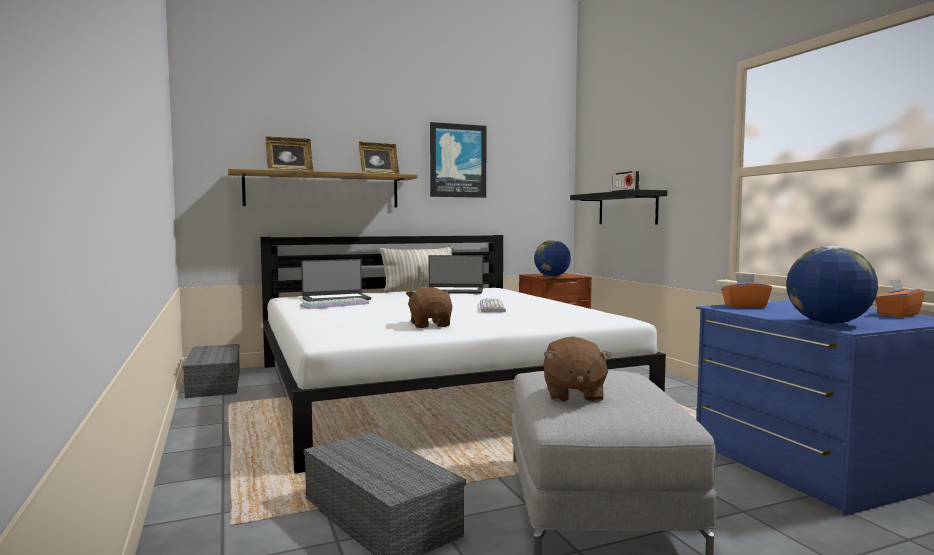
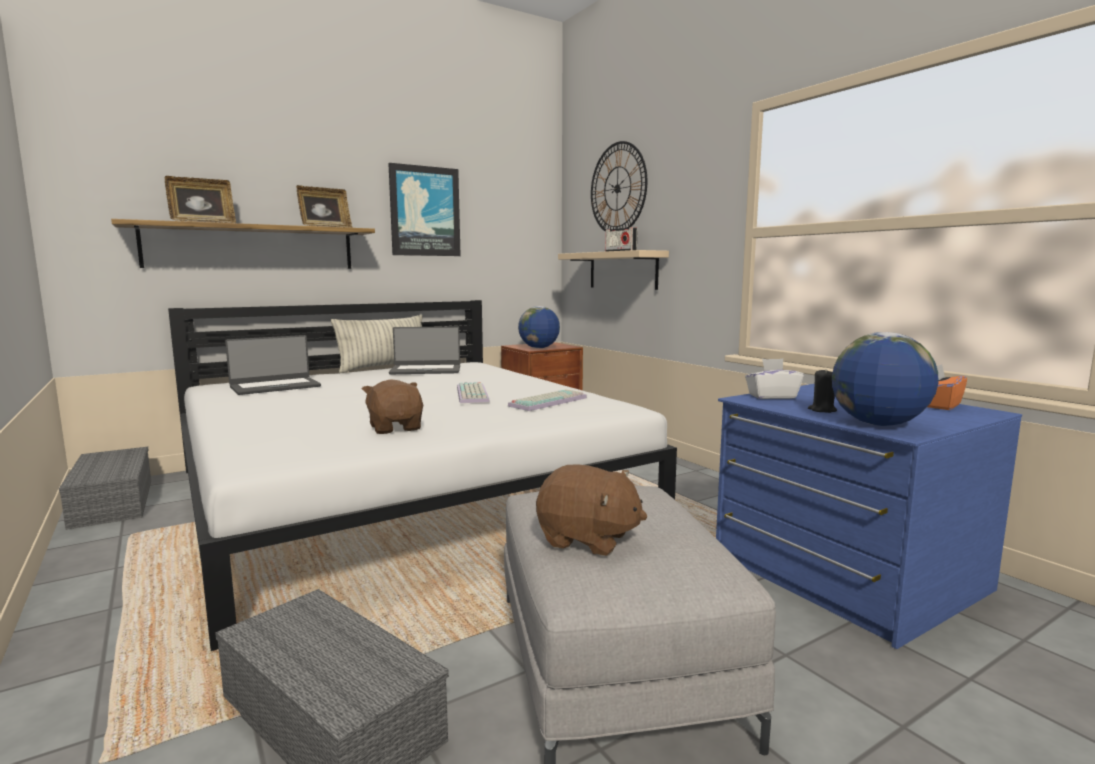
camera: 10 degrees left, 5 degrees up
keyboard [300,298,369,309] -> keyboard moved to [508,389,587,411]
brown plush toy [543,336,612,402] -> brown plush toy turned 60 degrees counterclockwise [536,465,647,556]
black shelf [570,189,667,224] -> beige shelf [558,250,669,290]
orange tissue box [721,274,772,308] -> white tissue box [745,359,804,399]
none -> wall clock [591,141,647,232]
none -> black candle [808,370,837,413]

